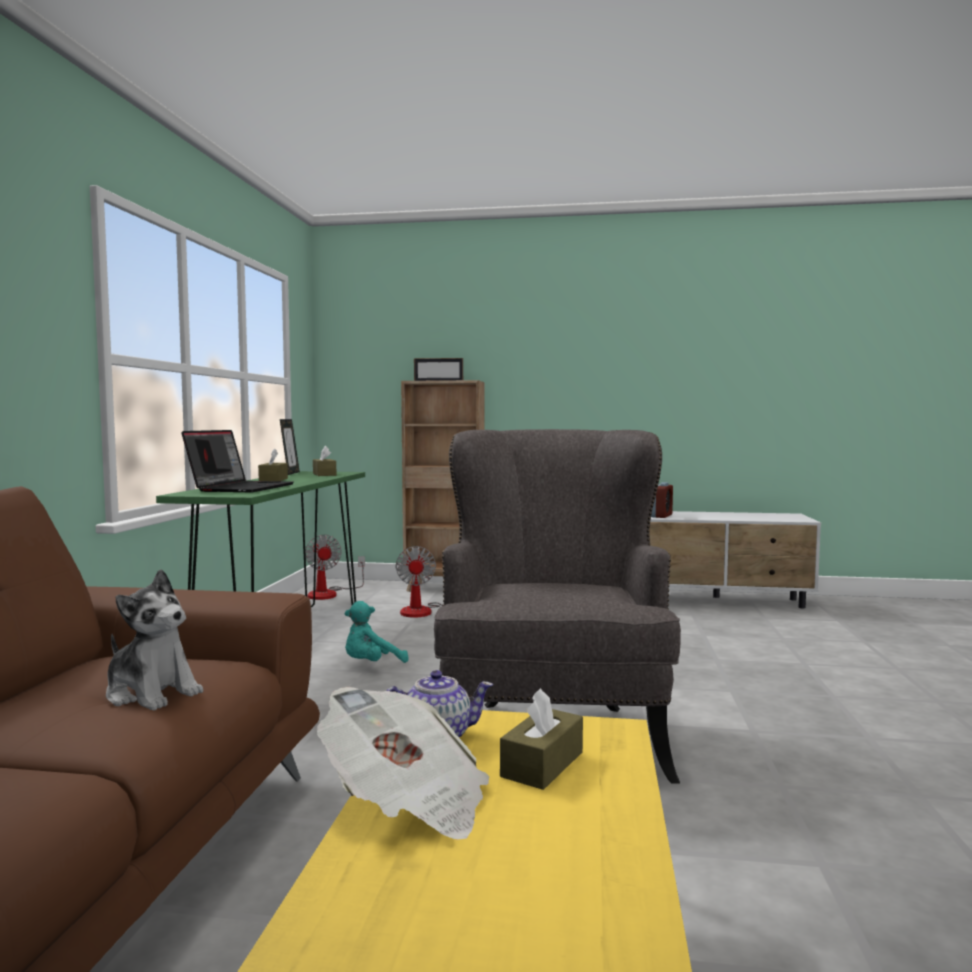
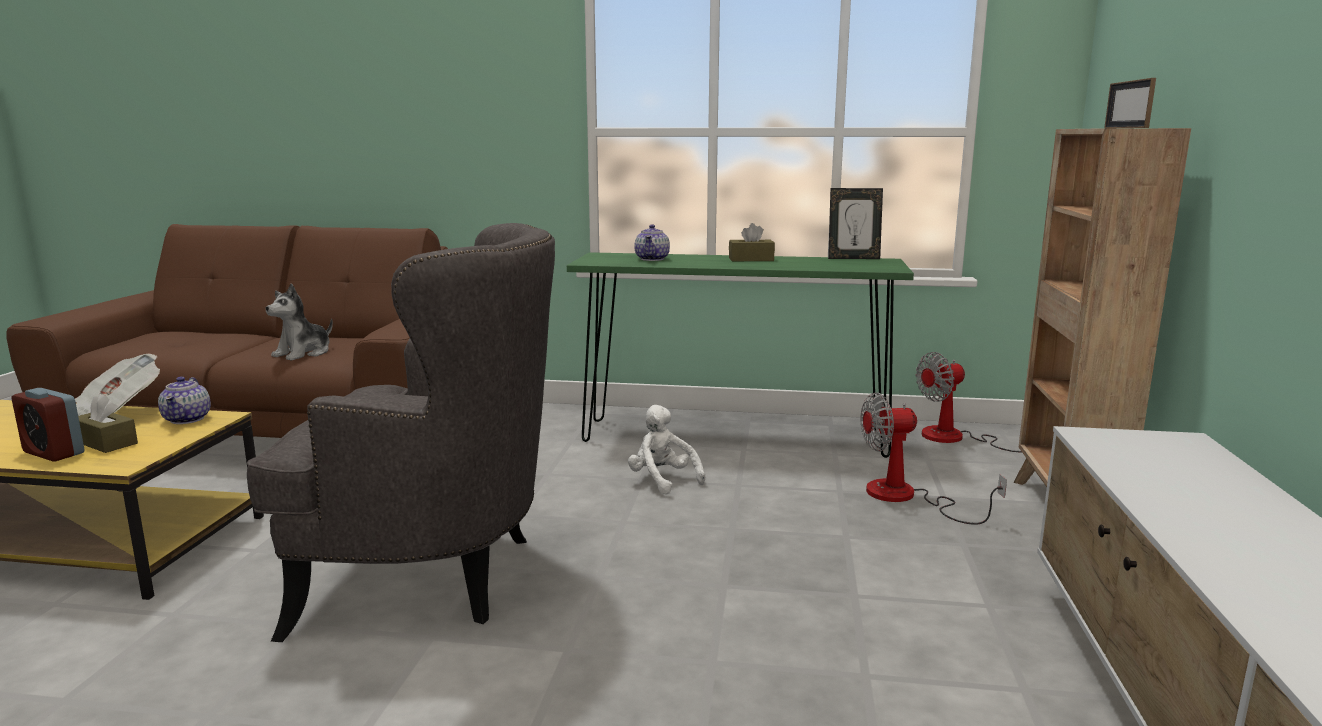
camera: 90 degrees right, 10 degrees up
laptop [181,430,294,492] -> teapot [634,224,670,261]
brown tissue box [313,446,336,476] -> none
turquoise plush toy [345,601,409,663] -> white plush toy [628,405,705,495]
alarm clock [651,482,673,518] -> alarm clock moved to [11,388,85,462]

